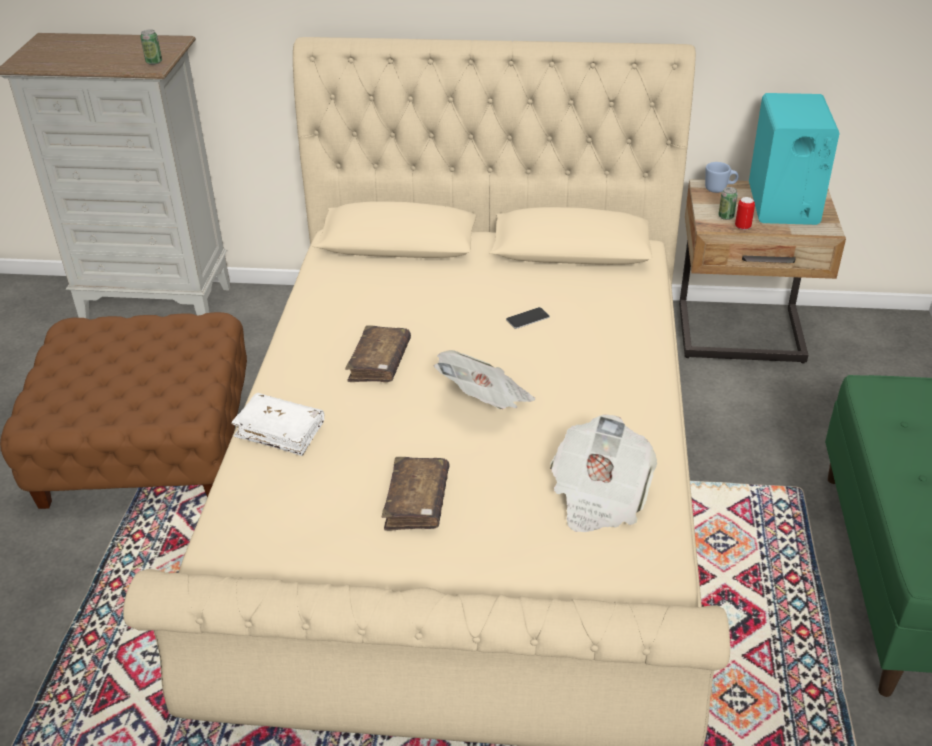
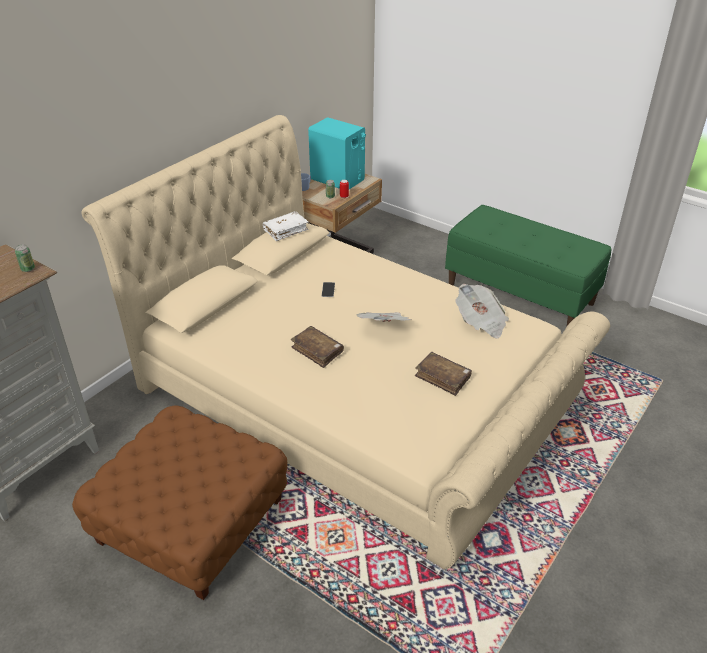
camera: 60 degrees left, 0 degrees up
white book [231,393,324,456] -> white book moved to [263,211,309,241]

